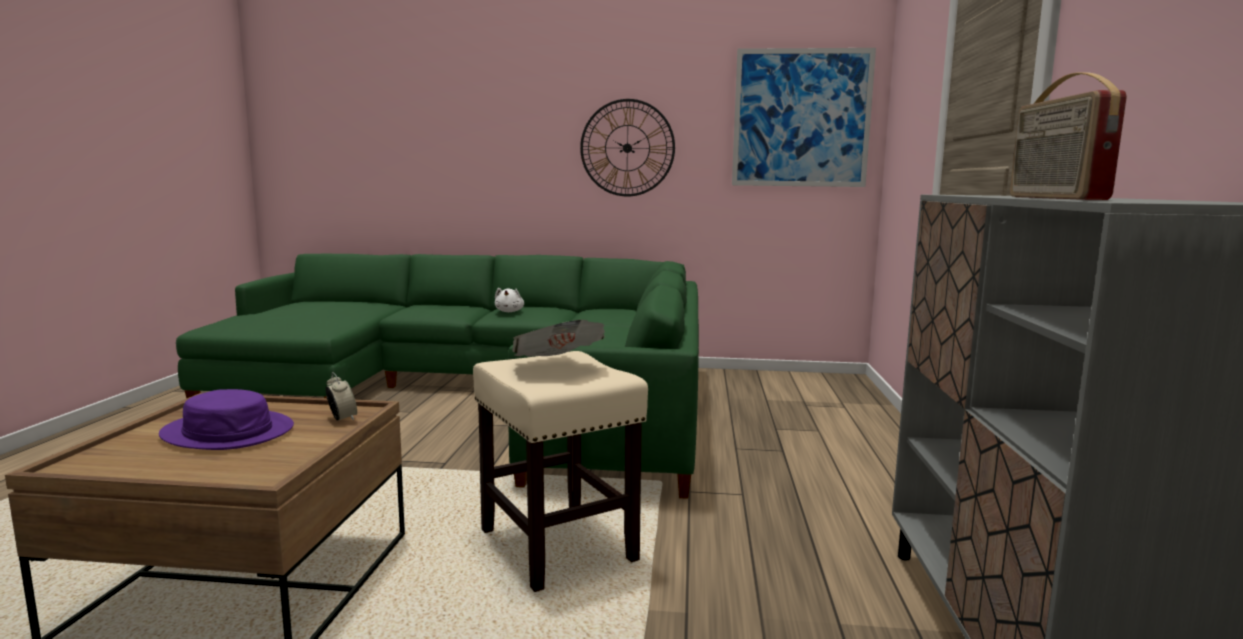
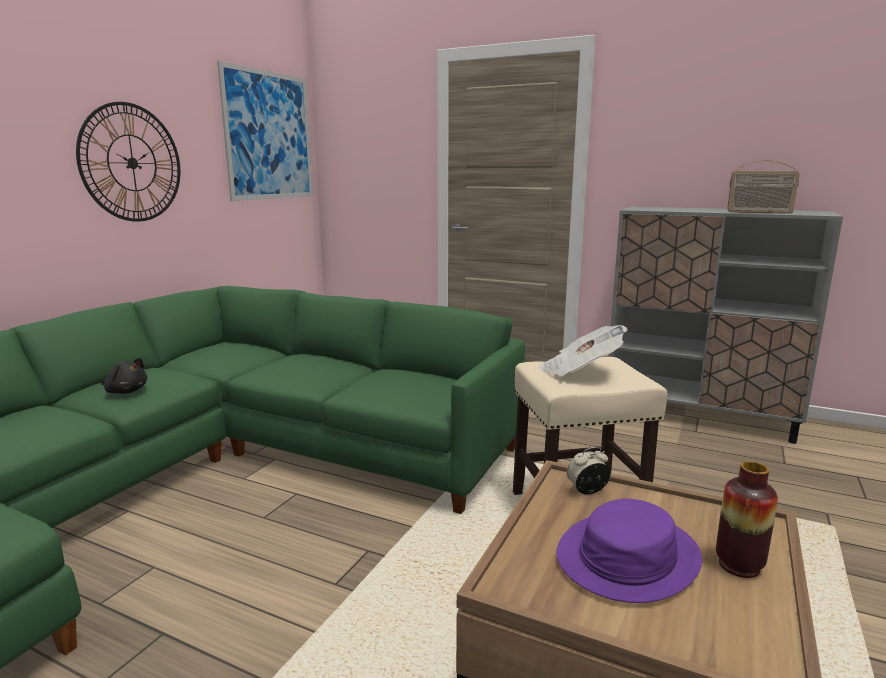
camera: 70 degrees left, 5 degrees up
white plush toy [495,288,524,312] -> black plush toy [102,358,147,394]
none -> vase [716,461,778,578]

